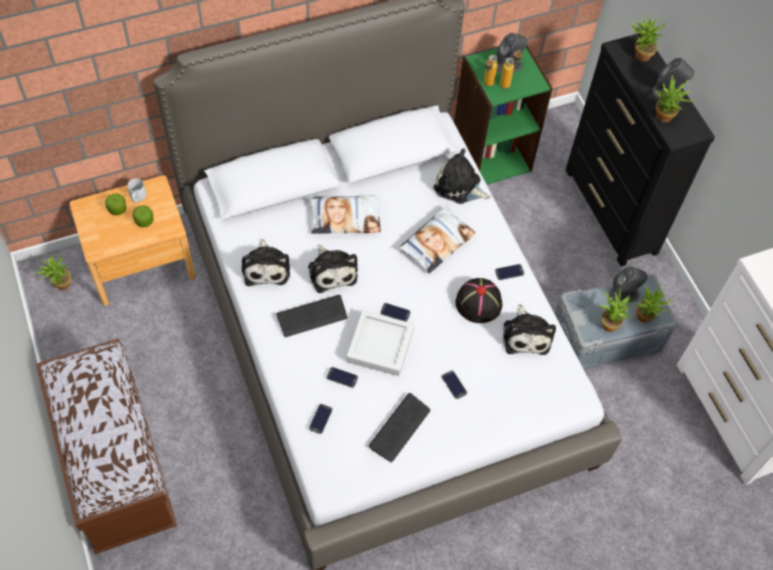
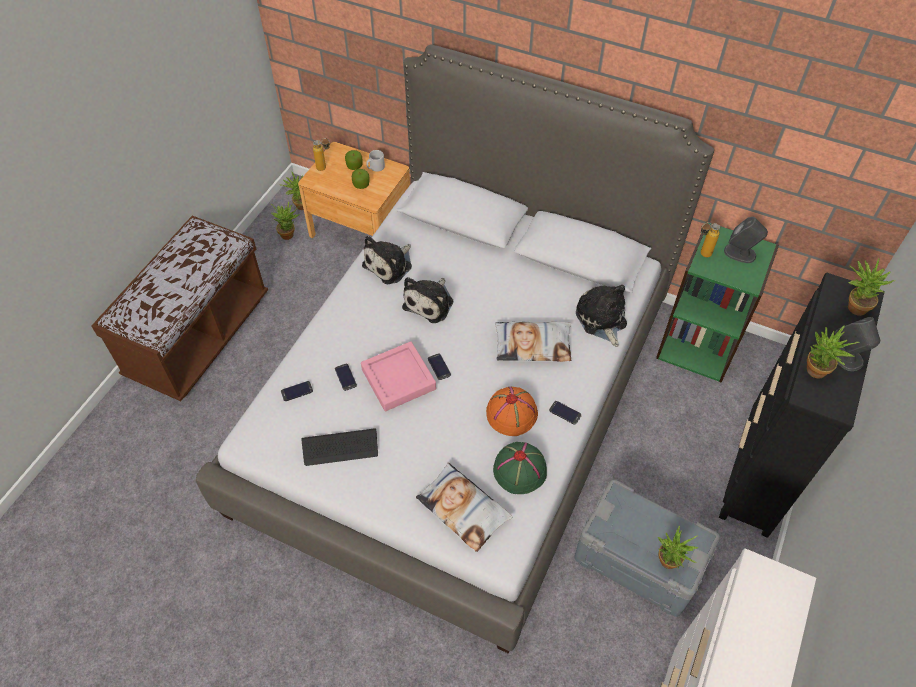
camera: 50 degrees right, 5 degrees down
keyboard [276,295,347,337] -> none
pillow [309,195,381,234] -> pillow moved to [416,463,512,552]
grey tray [346,310,414,376] -> pink tray [361,341,436,411]
phone [442,370,467,399] -> none
black hat [455,278,502,323] -> orange hat [486,387,538,436]
bottle [500,50,522,89] -> bottle moved to [313,138,330,171]
plush toy [503,304,556,355] -> green hat [493,442,547,494]
potted plant [599,288,634,332] -> potted plant moved to [271,202,300,240]
grey speaker [609,266,648,303] -> none

